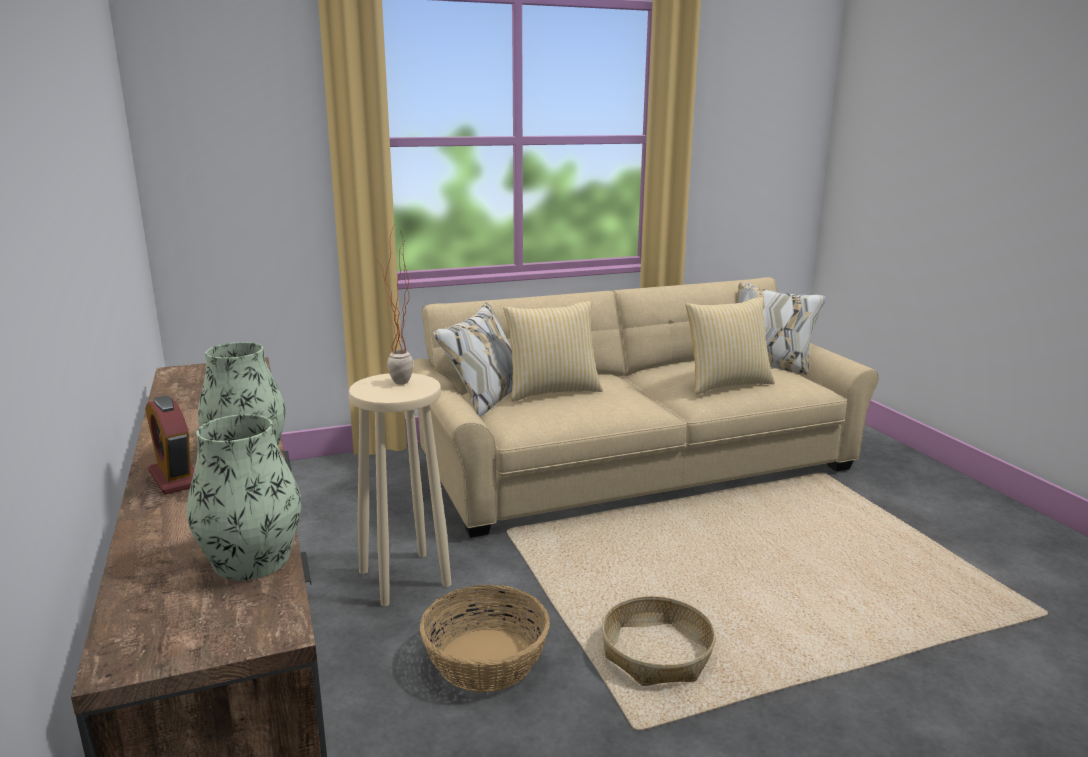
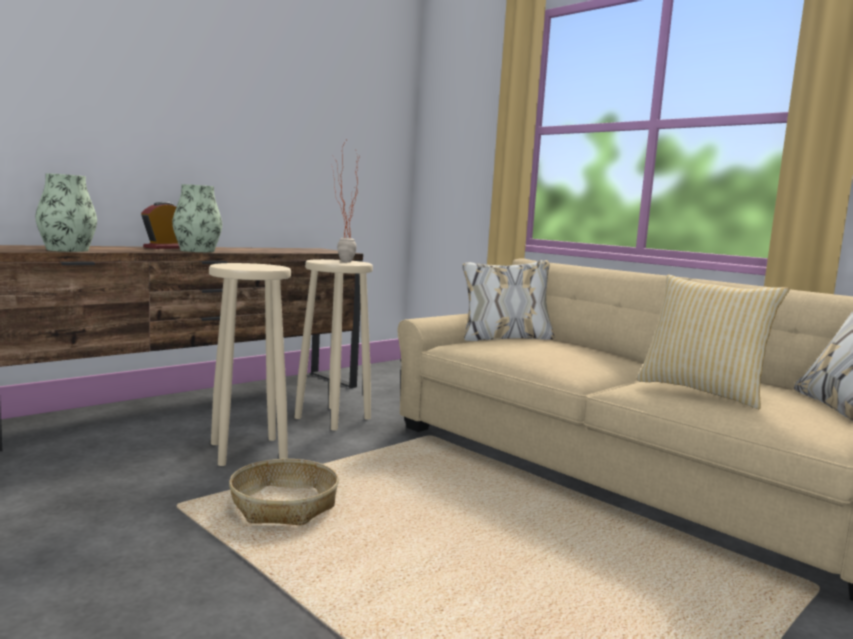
camera: 65 degrees right, 10 degrees down
basket [420,585,550,692] -> beige stool [209,263,291,466]
pillow [503,300,603,401] -> none

